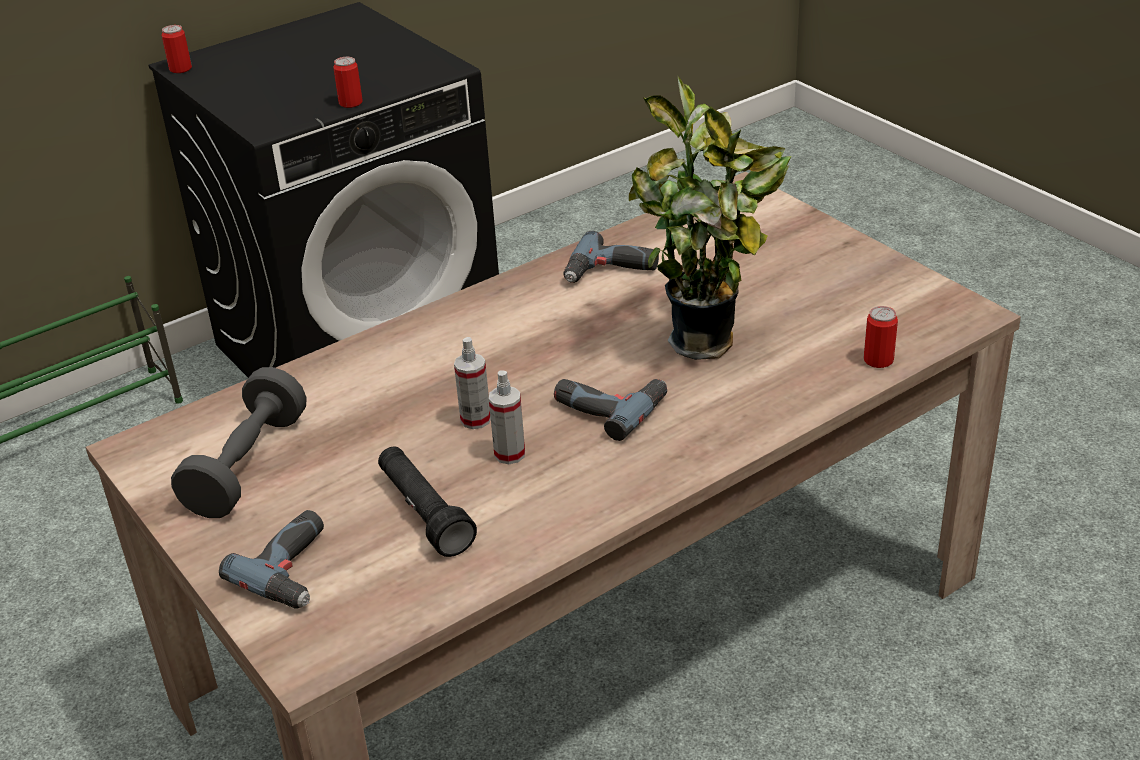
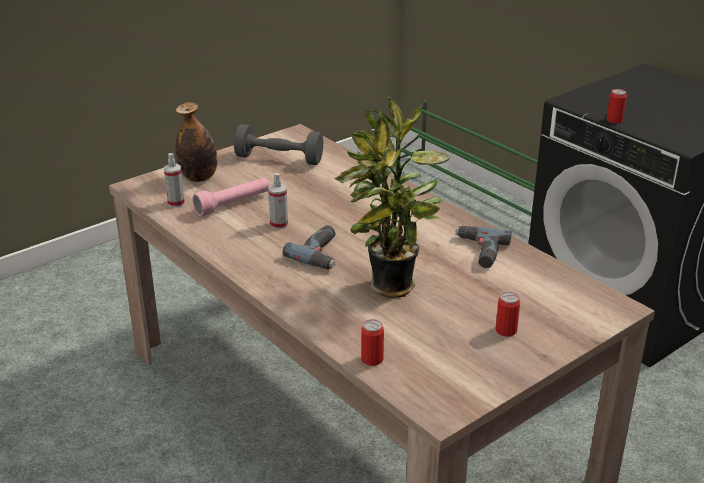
camera: 85 degrees right, 5 degrees down
can [162,25,192,73] -> can moved to [495,292,520,337]
power drill [219,510,324,609] -> bottle [175,102,217,182]
black flashlight [378,446,477,557] -> pink flashlight [192,178,270,216]
spray bottle [454,337,491,429] -> spray bottle moved to [164,153,185,208]

